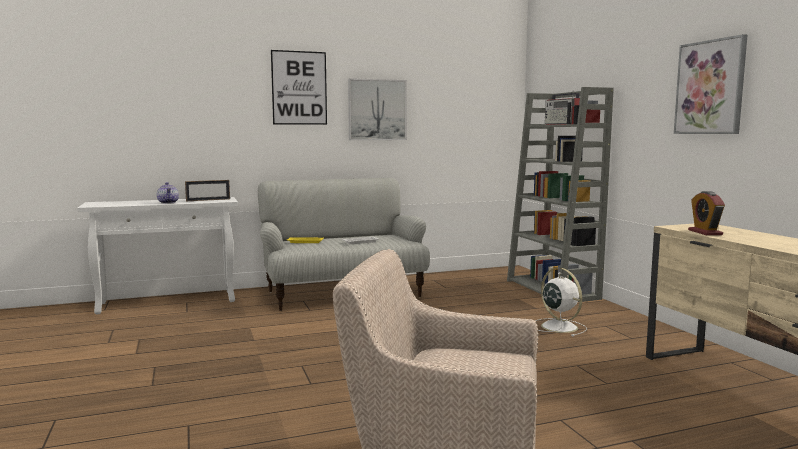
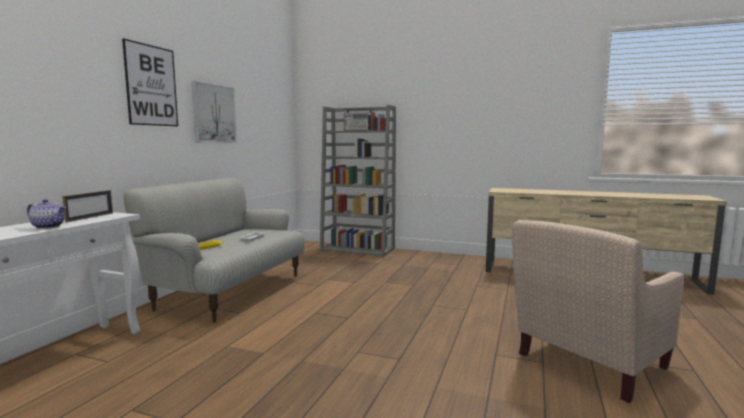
camera: 50 degrees left, 0 degrees up
white fan [535,268,587,337] -> none
picture [674,34,747,134] -> none
alarm clock [688,191,725,235] -> none

